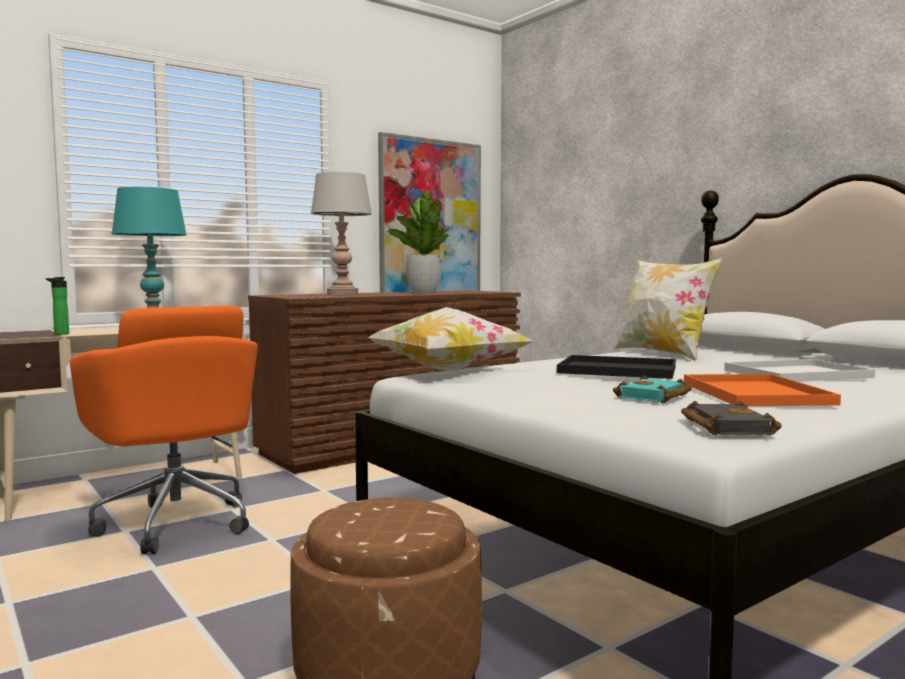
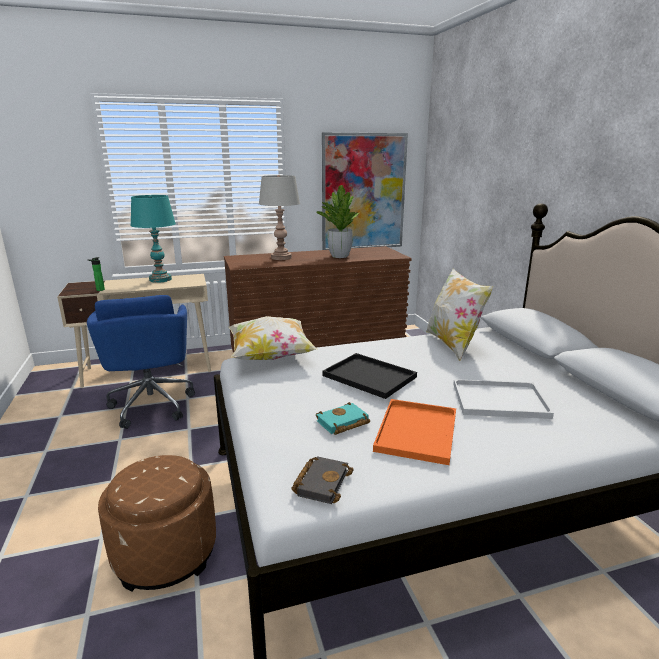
camera: 20 degrees right, 15 degrees up
orange office chair [70,306,258,554] -> blue office chair [87,295,195,429]

